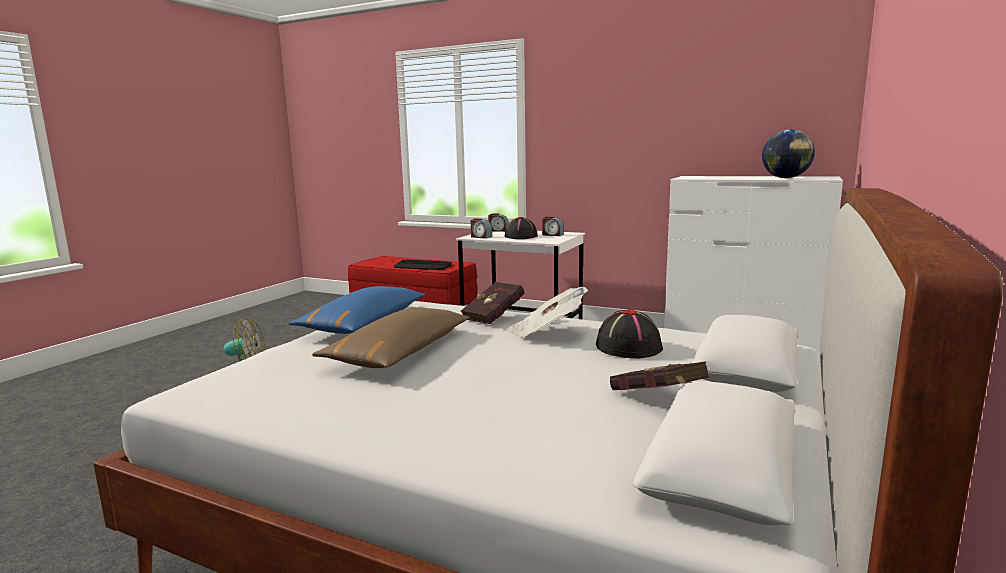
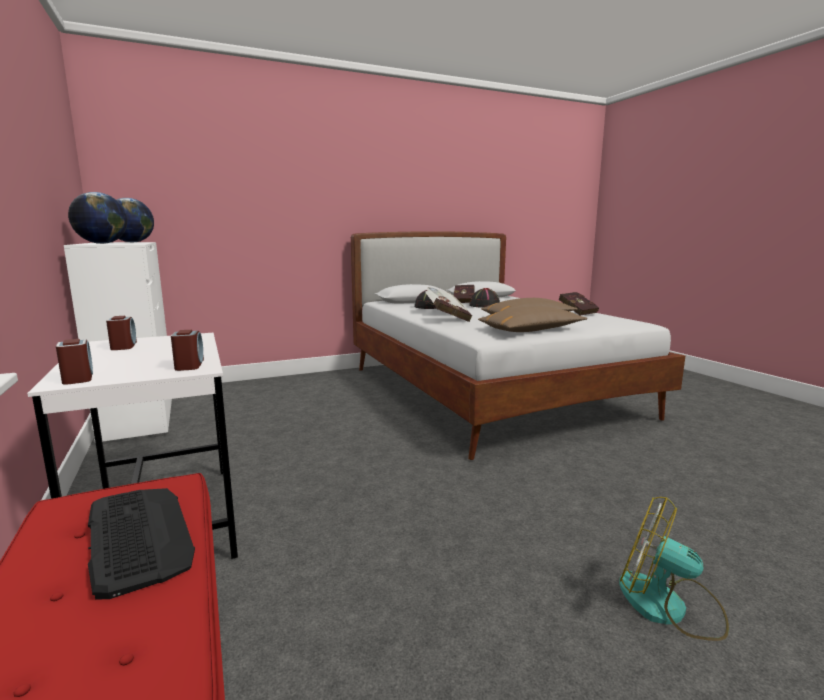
camera: 140 degrees left, 0 degrees up
blue pillow [289,286,425,334] -> brown pillow [478,306,587,332]
black hat [505,217,538,239] -> black hat moved to [469,288,500,308]
none -> globe [68,192,128,244]
none -> red book [558,292,599,316]

